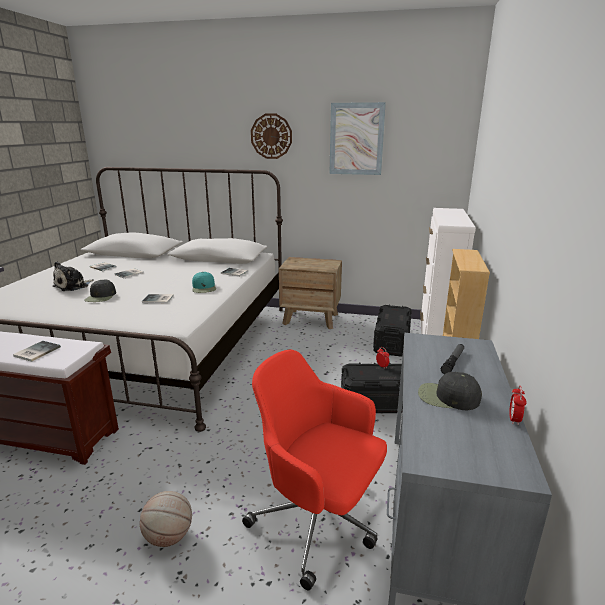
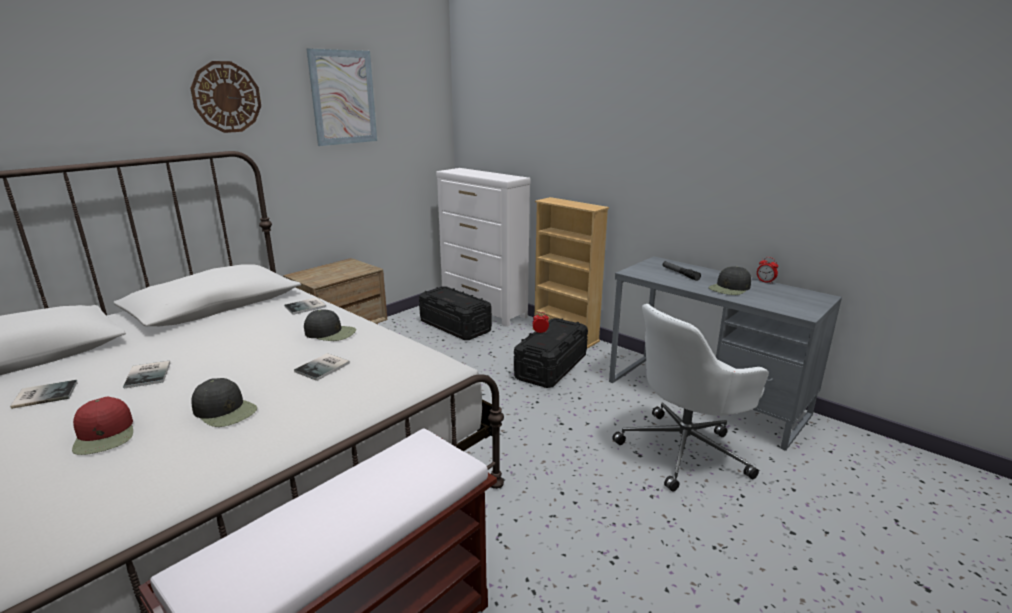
camera: 60 degrees left, 0 degrees up
book [13,341,61,362] -> none
plush toy [53,261,94,291] -> red cap [72,397,133,455]
basketball [140,491,192,547] -> none
turquoise cap [192,272,216,293] -> black cap [304,309,356,341]
red office chair [242,349,387,590] -> white office chair [612,304,769,492]

